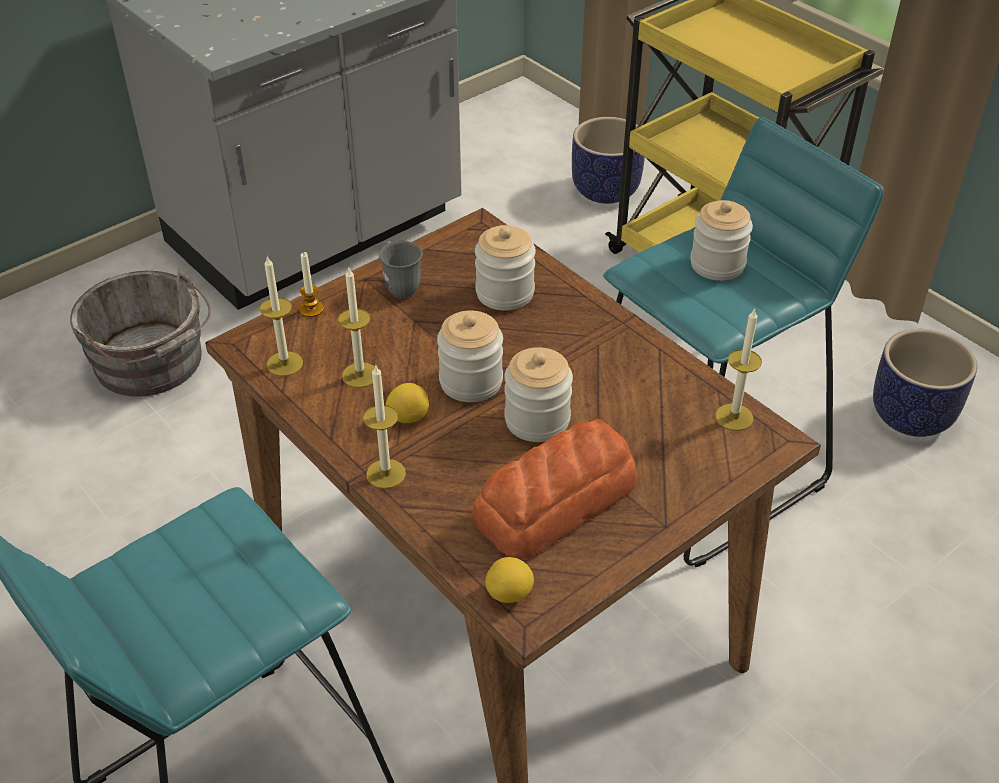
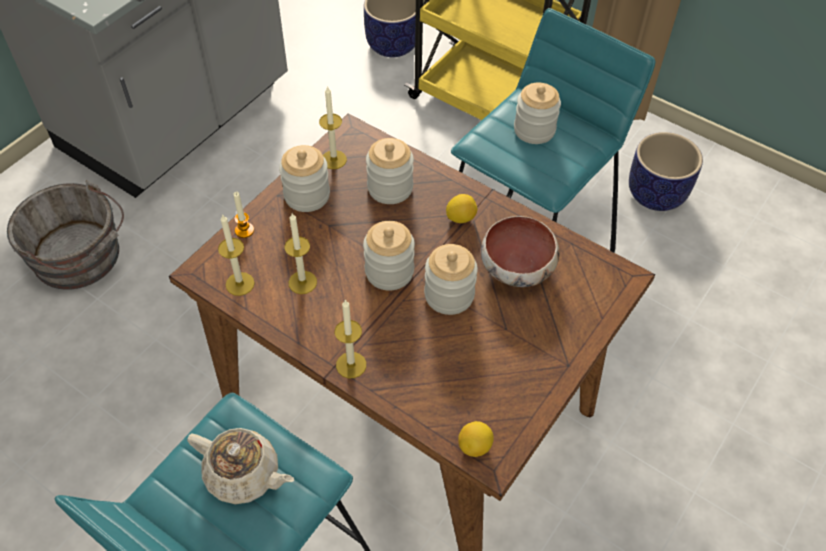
camera: 15 degrees left, 10 degrees up
grey mug [379,241,422,298] -> jar [279,145,330,212]
lemon [386,383,429,423] -> lemon moved to [446,194,477,223]
bread [472,419,638,559] -> none
candle [716,308,762,431] -> candle moved to [319,86,347,169]
none -> beige teapot [187,428,294,504]
none -> bowl [481,216,560,287]

